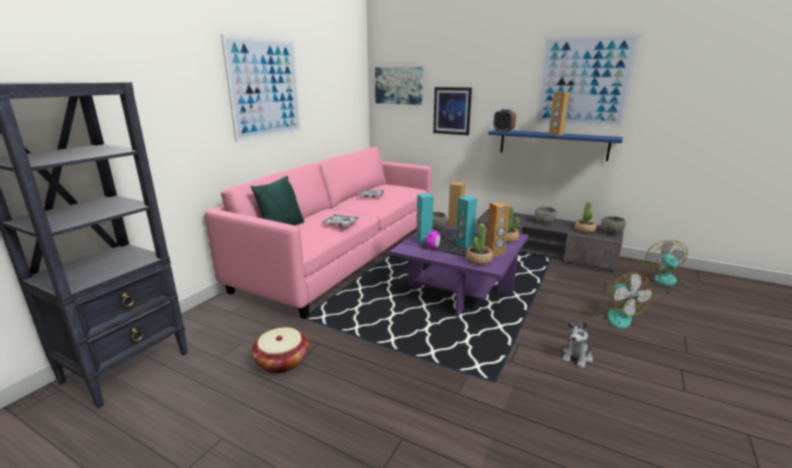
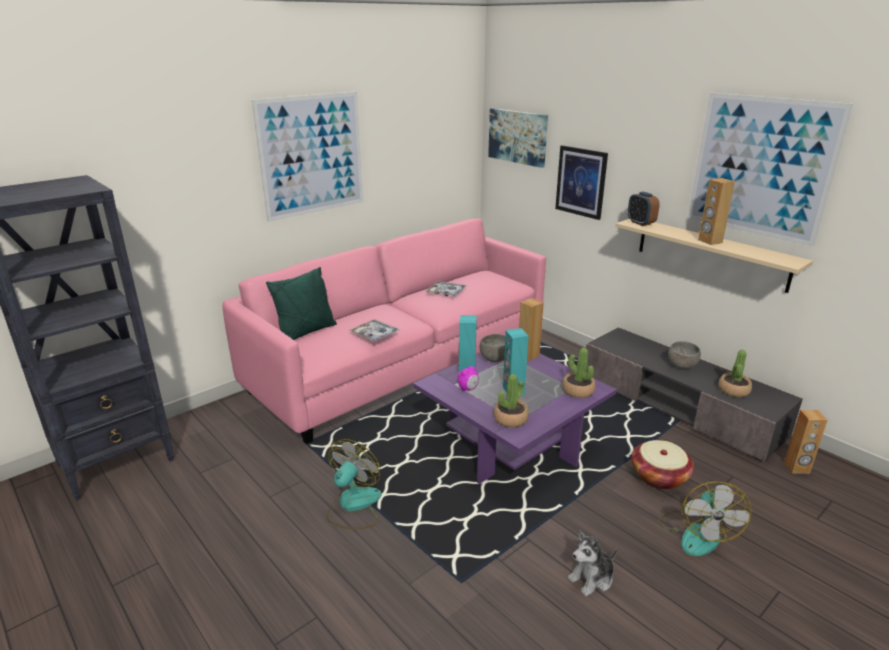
camera: 20 degrees right, 5 degrees up
basket [252,327,309,374] -> basket moved to [632,440,694,490]
brown speaker [486,202,510,256] -> brown speaker moved to [784,410,828,474]
blue shelf [488,129,623,161] -> beige shelf [615,219,813,293]
grey bowl [601,216,626,234] -> none
fan [645,240,696,293] -> fan moved to [327,439,382,529]

